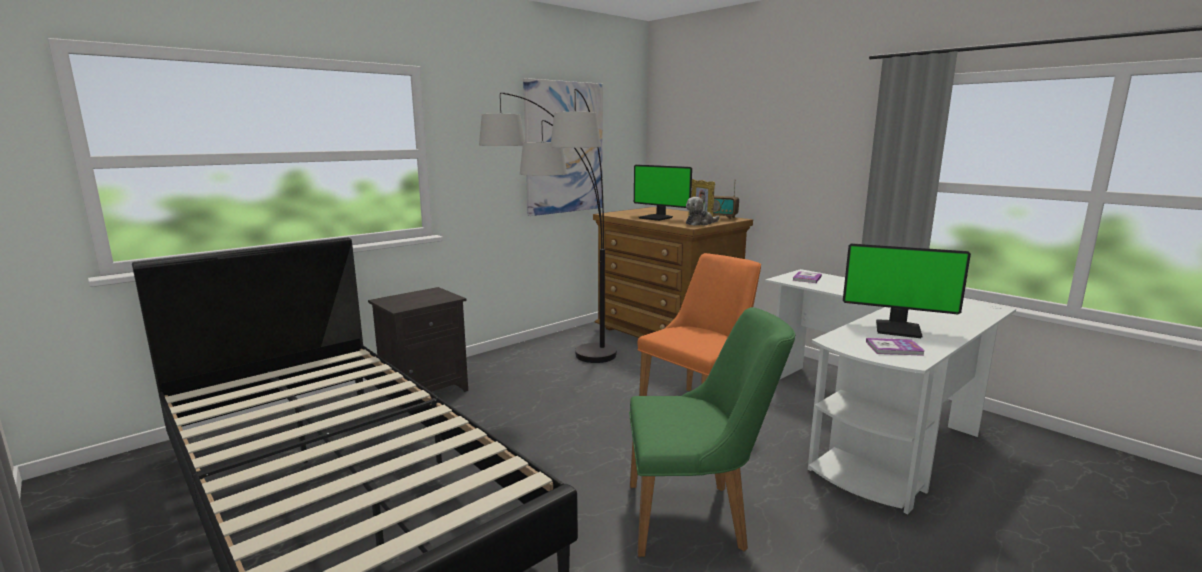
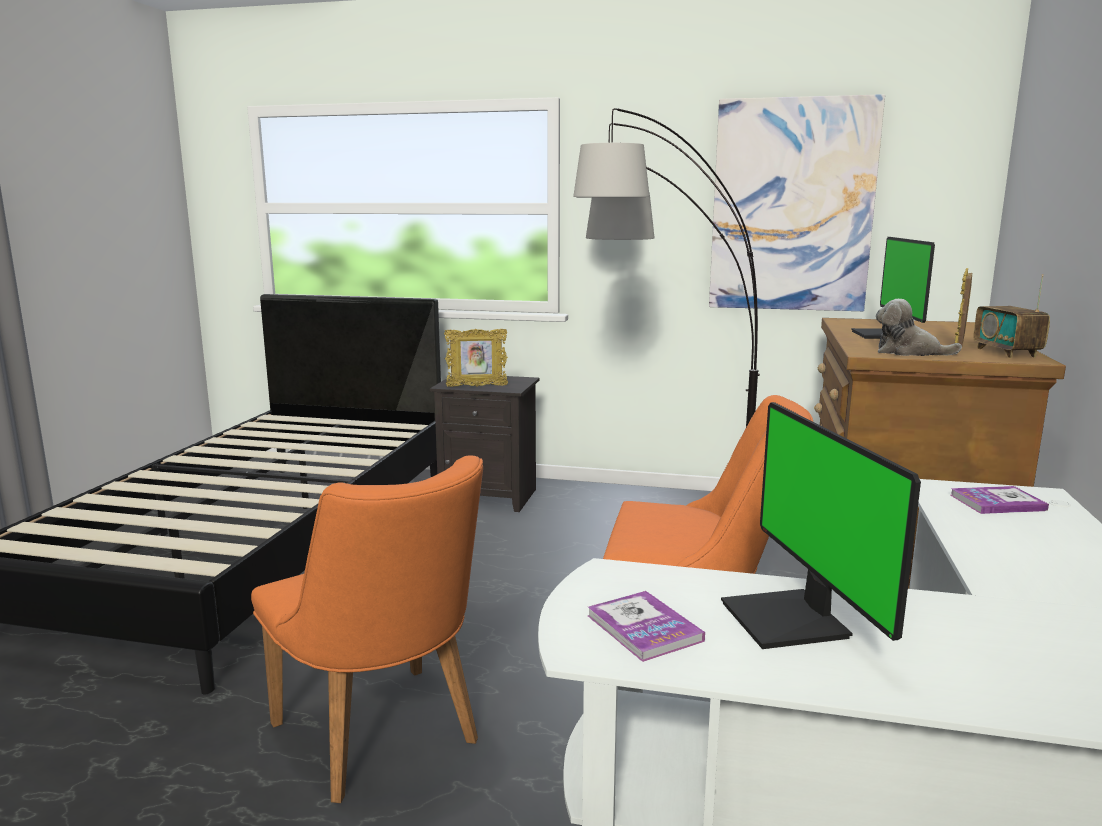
camera: 55 degrees right, 0 degrees up
green chair [629,307,795,557] -> orange chair [251,455,483,803]
none -> picture frame [444,329,508,387]

